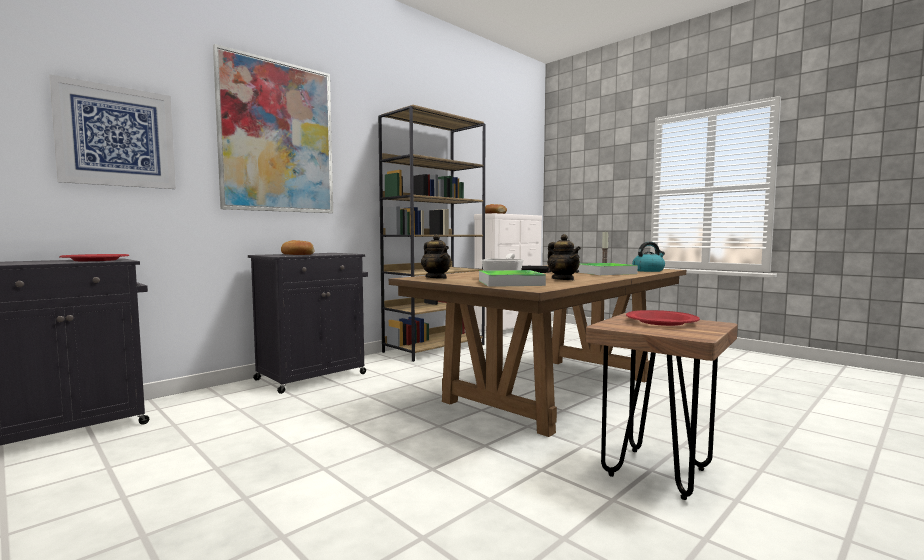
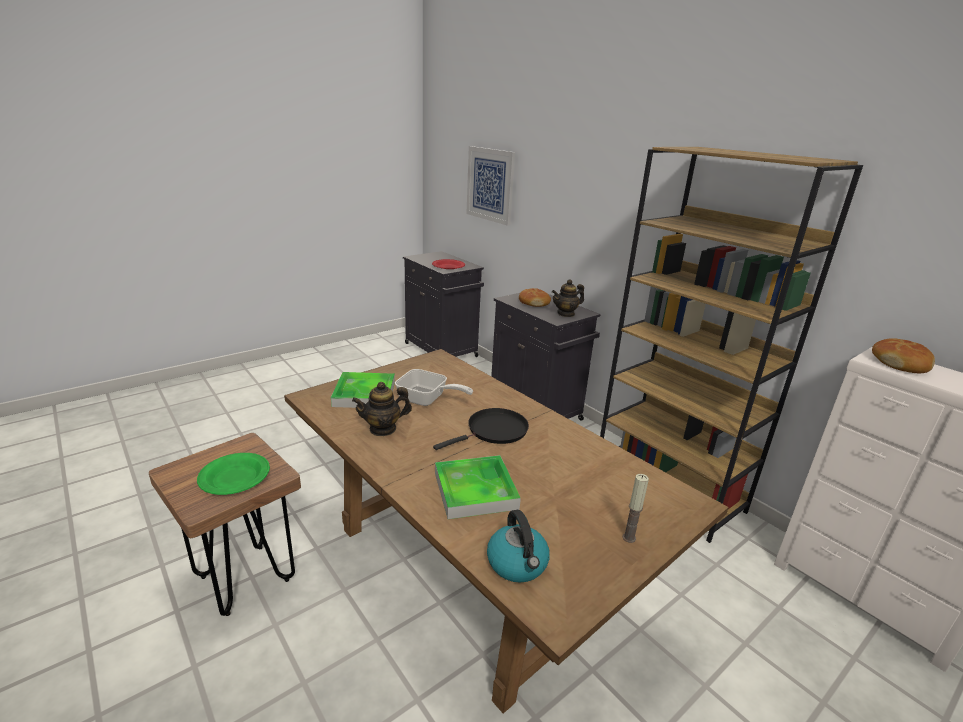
camera: 95 degrees right, 20 degrees up
picture [213,44,333,213] -> none
teapot [421,234,452,279] -> teapot moved to [552,279,584,317]
red plate [626,310,700,326] -> green plate [197,453,270,495]

